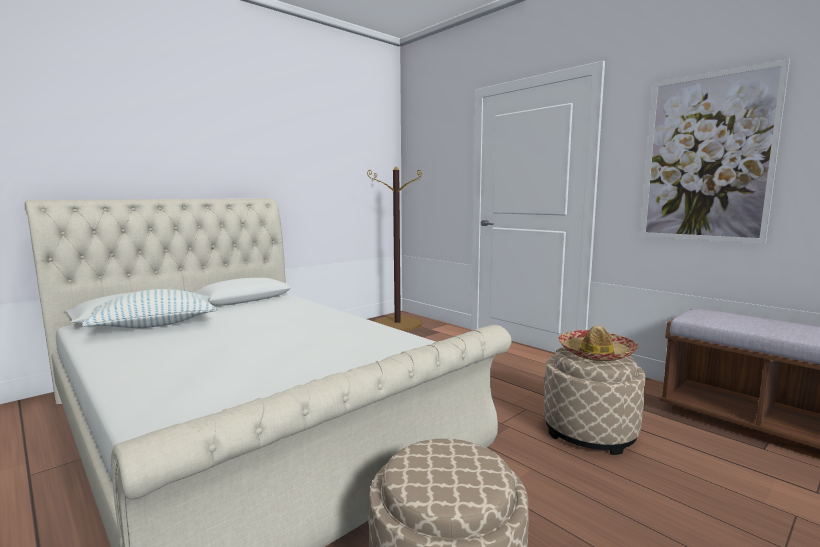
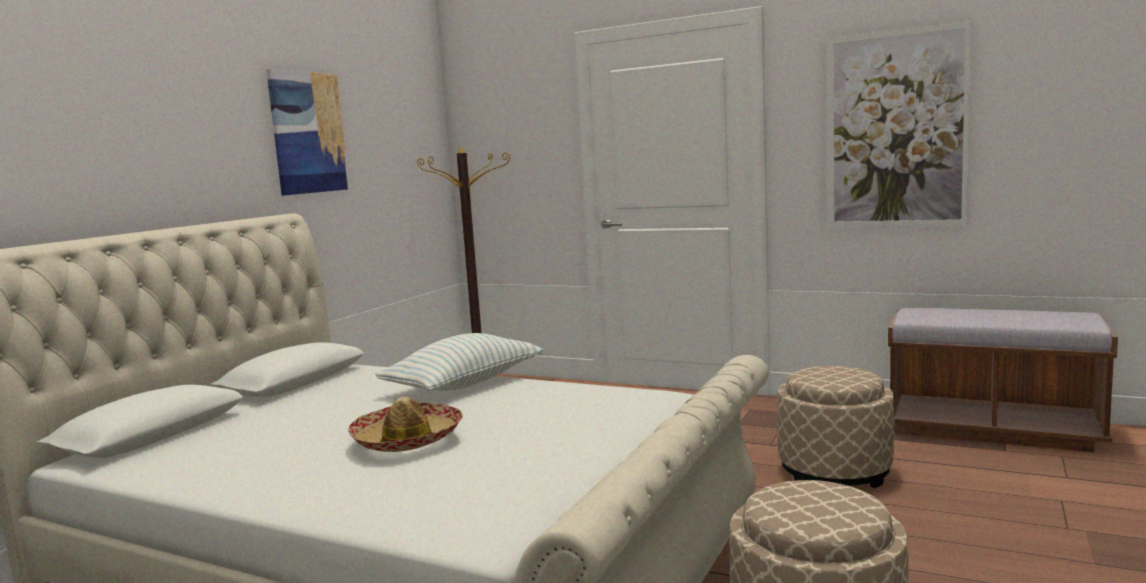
camera: 20 degrees left, 0 degrees up
pillow [82,289,217,328] -> pillow moved to [375,333,544,391]
hat [558,326,639,361] -> hat moved to [348,397,463,452]
none -> picture [266,69,349,196]

